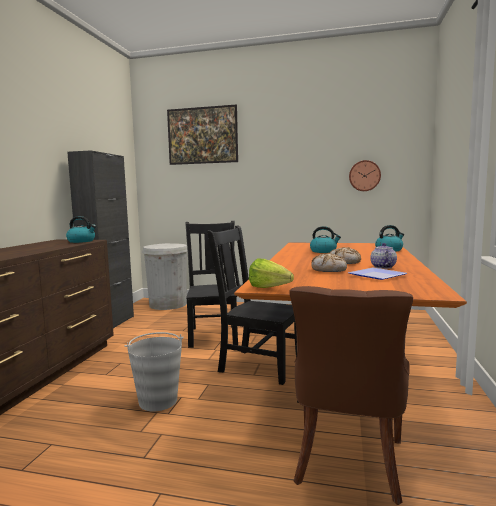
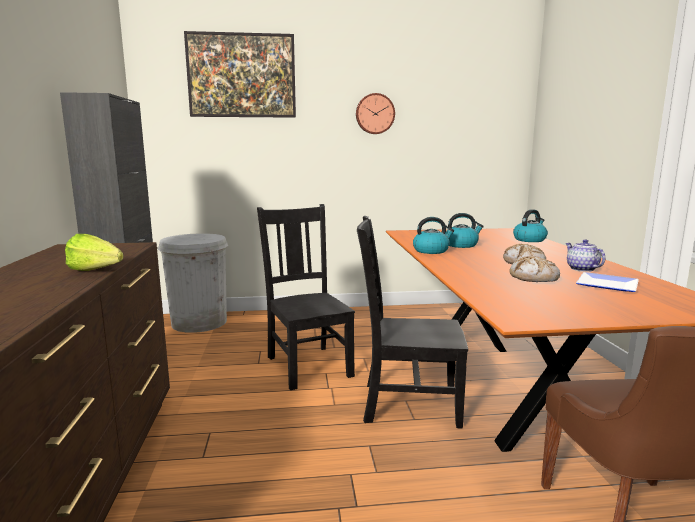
camera: 20 degrees left, 5 degrees up
kettle [66,216,96,243] -> kettle moved to [413,217,454,254]
grey bucket [124,332,184,411] -> none
lettuce [249,258,294,288] -> lettuce moved to [65,234,124,271]
wall clock [349,160,381,191] -> wall clock moved to [356,93,395,134]

